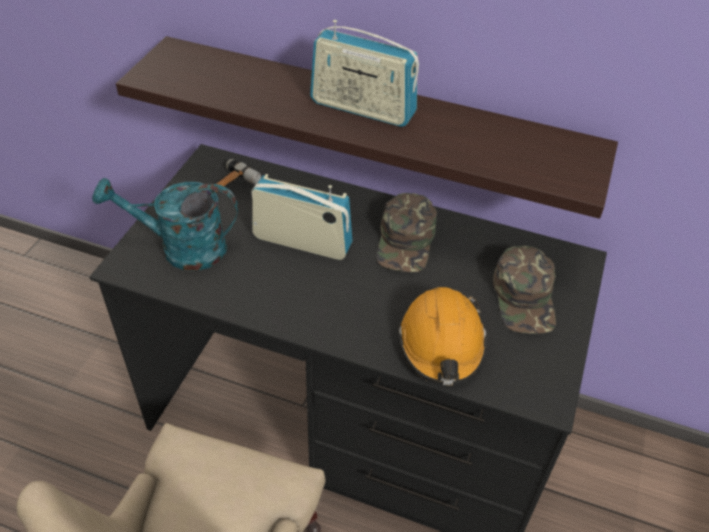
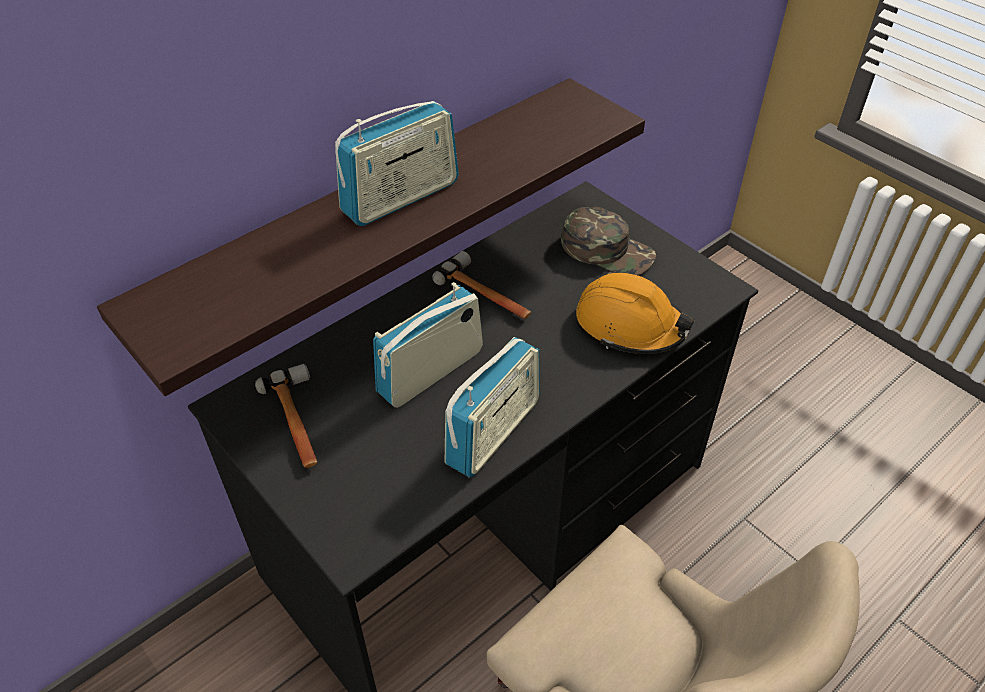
camera: 60 degrees left, 0 degrees up
turquoise watering can [92,178,238,271] -> none
green cap [377,193,437,272] -> hammer [432,251,531,319]
none -> radio [445,337,540,477]

